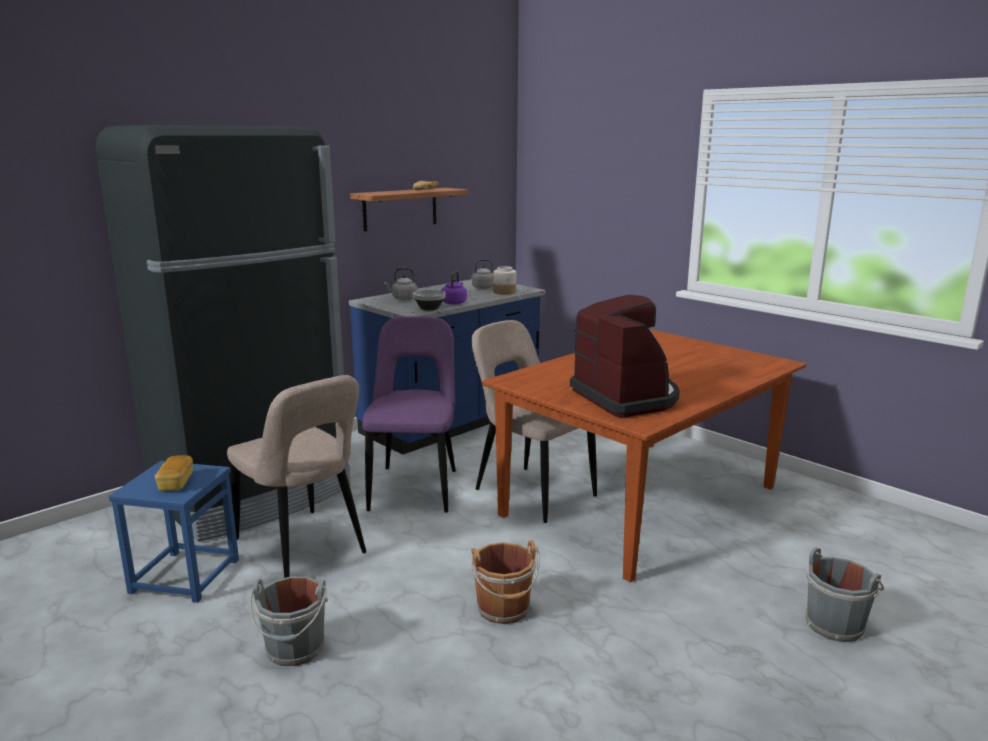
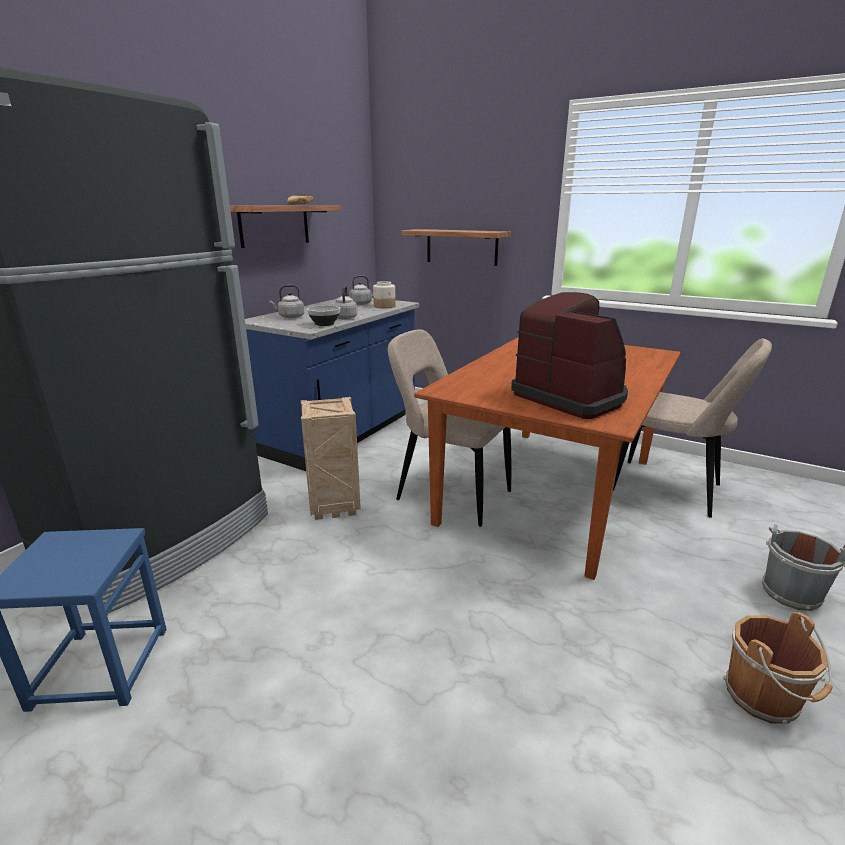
camera: 15 degrees left, 5 degrees up
bread [155,455,193,491] -> none
beige chair [227,375,366,578] -> beige chair moved to [613,339,772,518]
grey bucket [250,576,328,666] -> none
purple chair [362,316,456,513] -> crate [301,397,361,520]
purple kettle [441,271,467,305] -> grey kettle [332,285,358,319]
brown bucket [471,540,540,624] -> brown bucket moved to [723,612,833,724]
none -> shelf [401,229,511,266]

